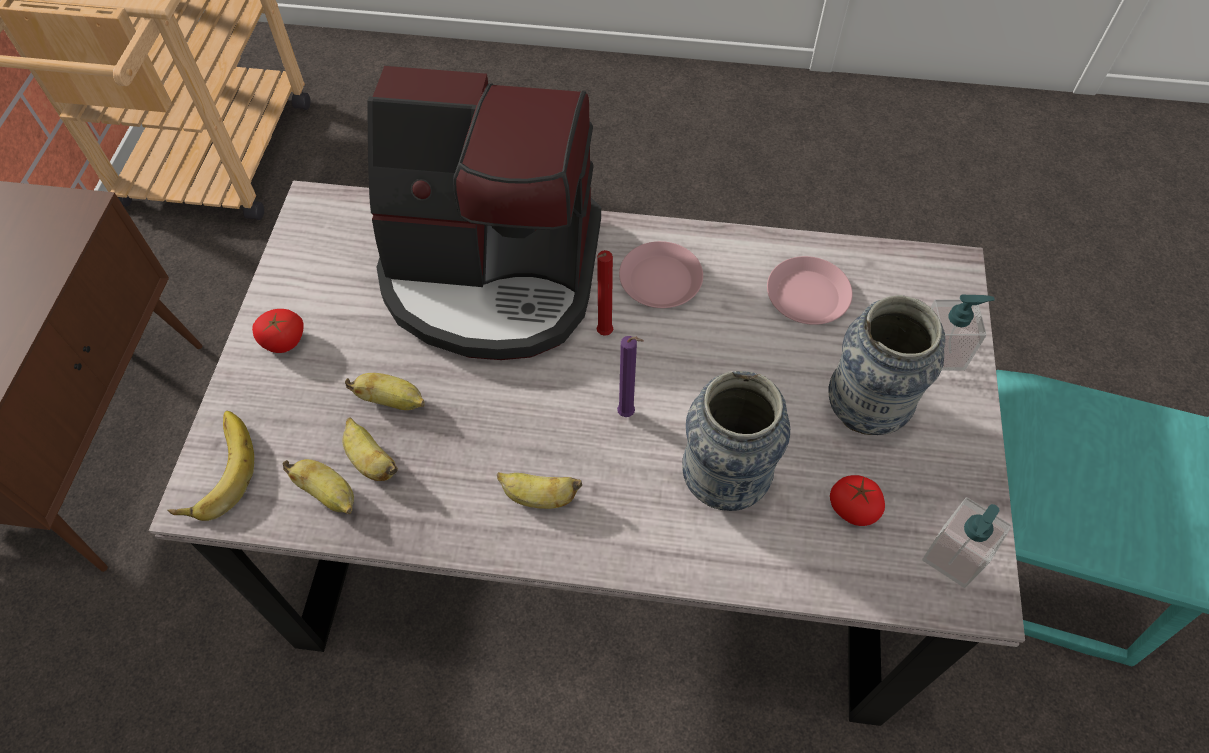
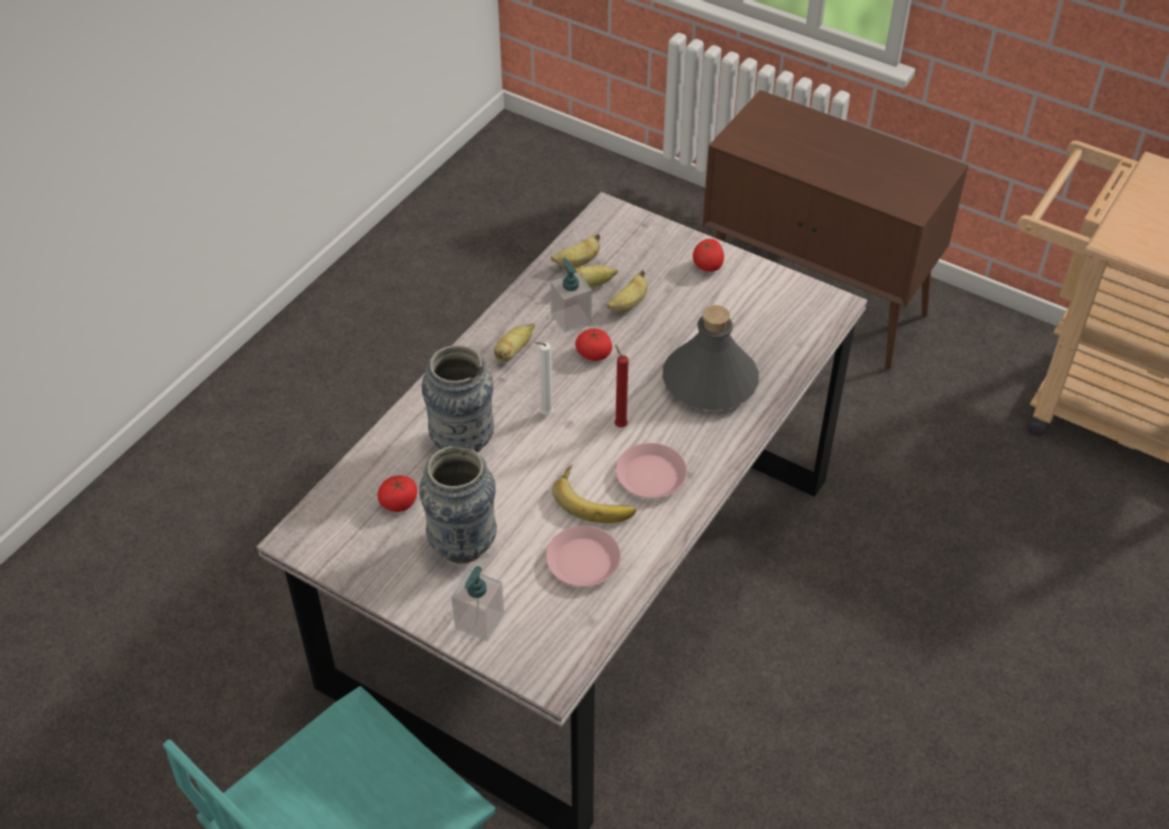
camera: 115 degrees right, 10 degrees down
banana [167,411,254,521] -> banana moved to [552,465,636,523]
coffee machine [367,66,601,360] -> grey bottle [662,305,759,410]
purple candle [617,336,644,417] -> white candle [534,342,553,415]
soap dispenser [922,497,1012,588] -> soap dispenser moved to [550,258,592,333]
none -> tomato [575,328,612,361]

